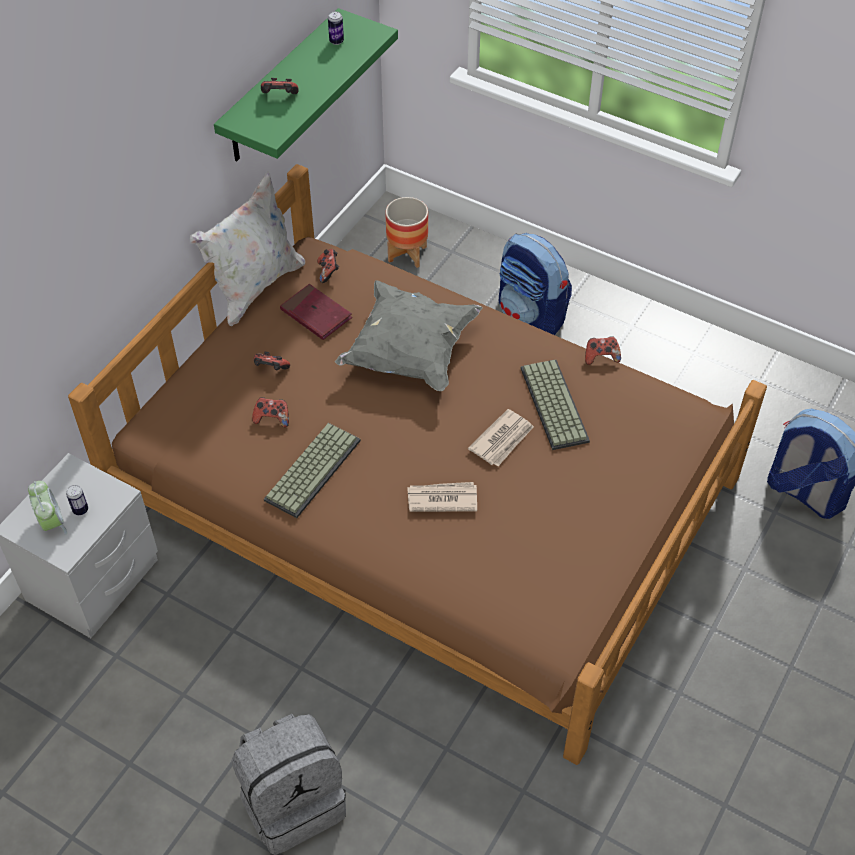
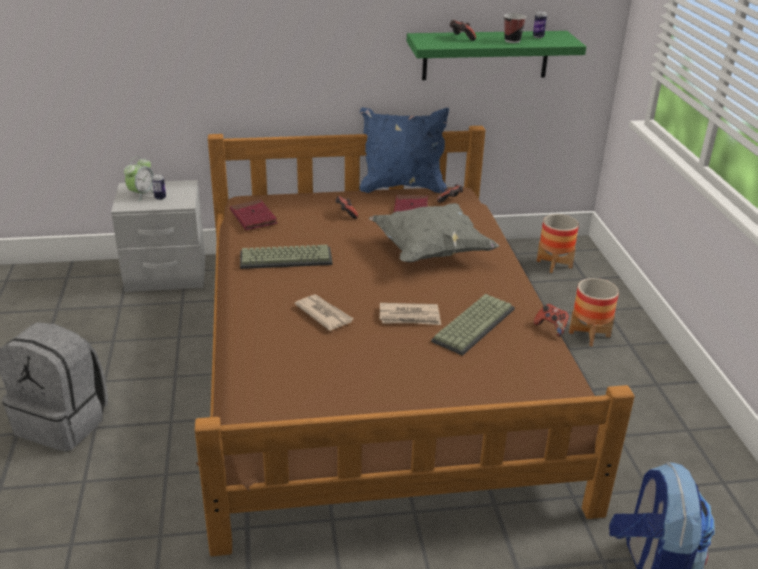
camera: 50 degrees right, 20 degrees down
white pillow [190,171,305,326] -> blue pillow [360,107,449,193]
game controller [252,397,289,427] -> none
backpack [499,233,572,335] -> planter [569,278,619,346]
none -> red book [230,199,278,230]
none -> cup [504,13,526,43]

